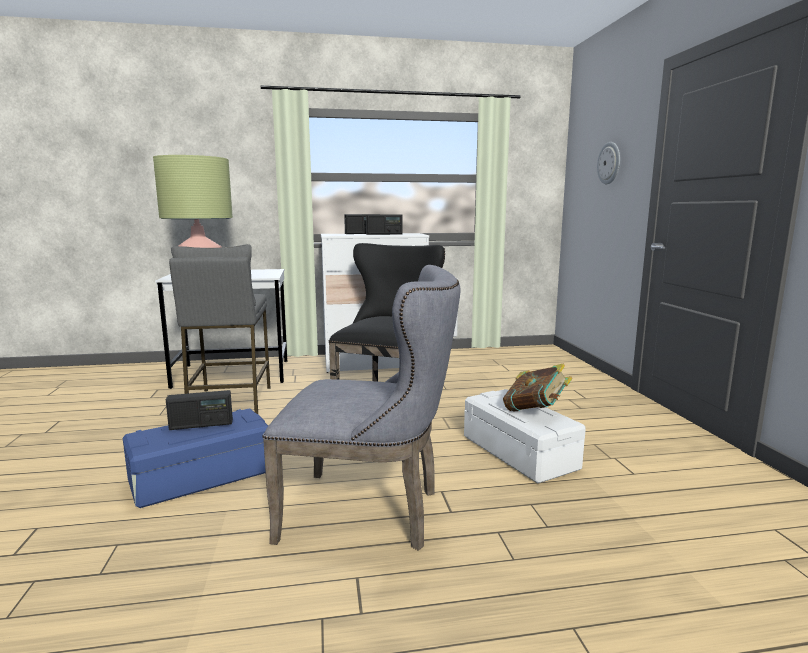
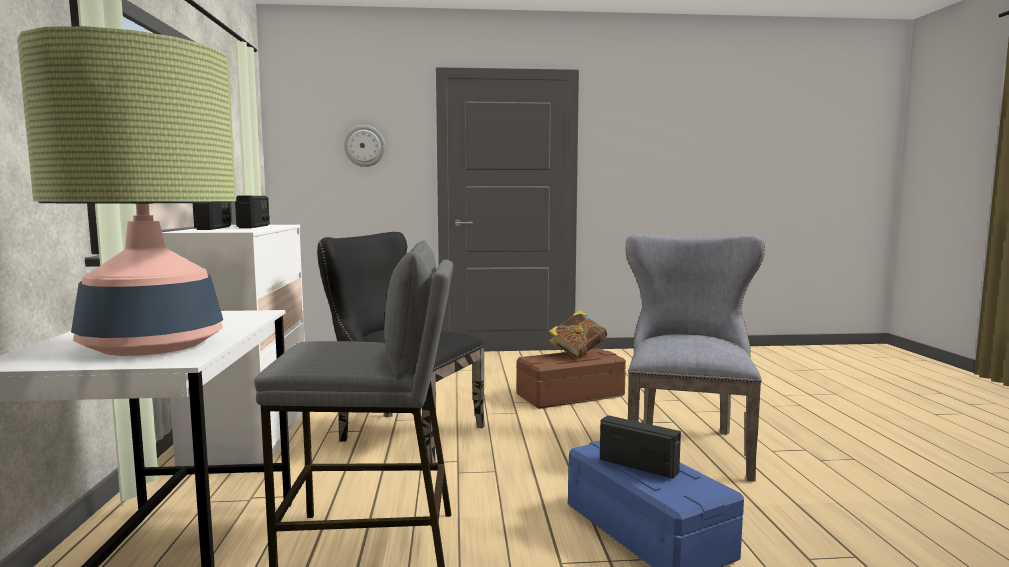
camera: 85 degrees left, 5 degrees down
radio [166,390,233,430] -> radio turned 45 degrees counterclockwise [600,415,681,479]
white storage box [464,389,586,484] -> brown storage box [517,348,626,409]

